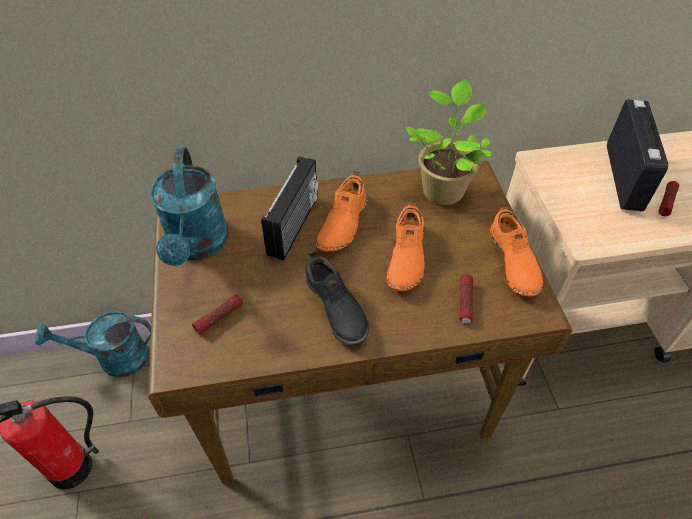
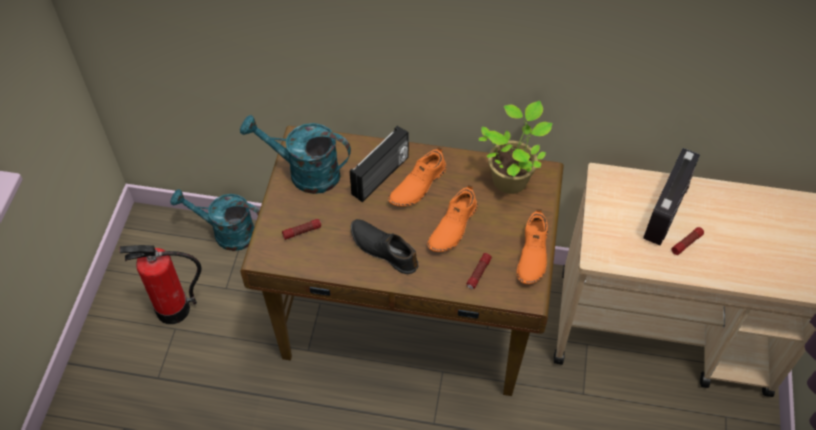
camera: 20 degrees right, 5 degrees up
turquoise watering can [150,147,228,266] -> turquoise watering can turned 90 degrees clockwise [240,115,351,194]
black shoe [305,250,369,345] -> black shoe turned 135 degrees clockwise [351,219,418,274]

